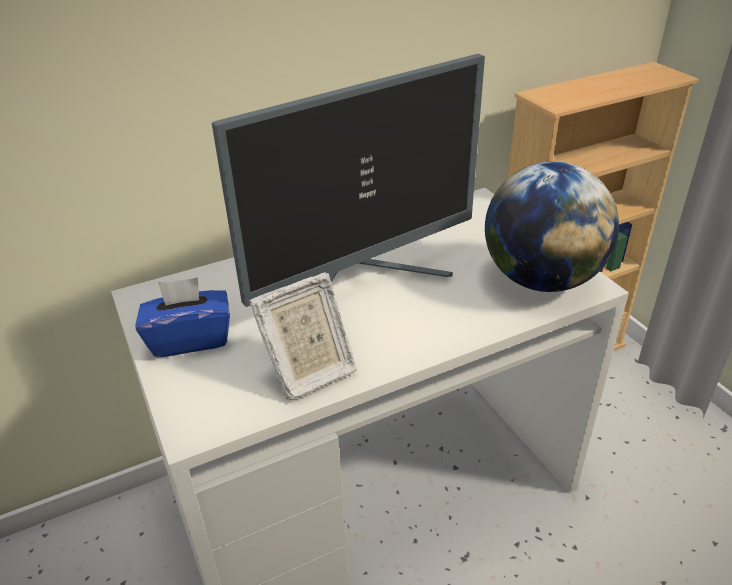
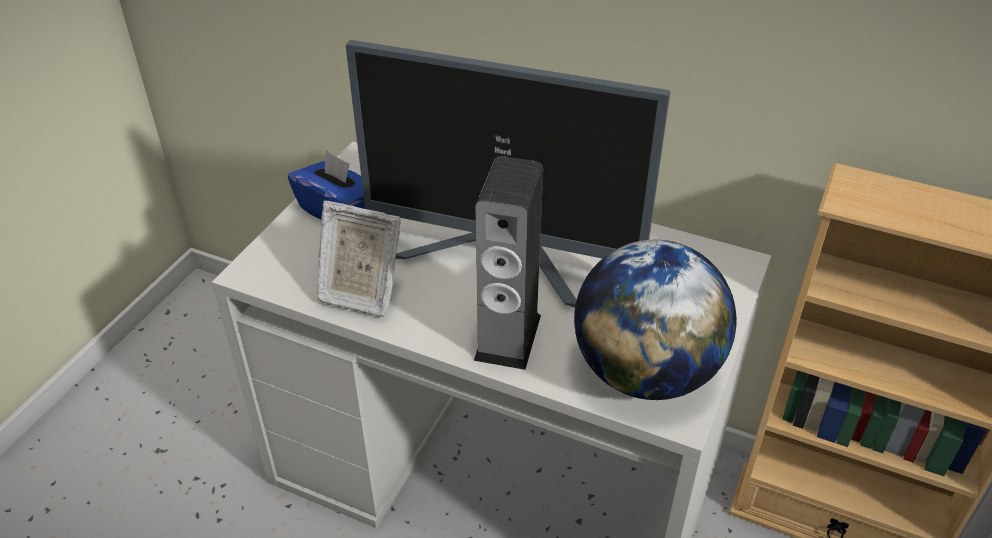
camera: 50 degrees right, 5 degrees up
none -> speaker [474,156,543,370]

